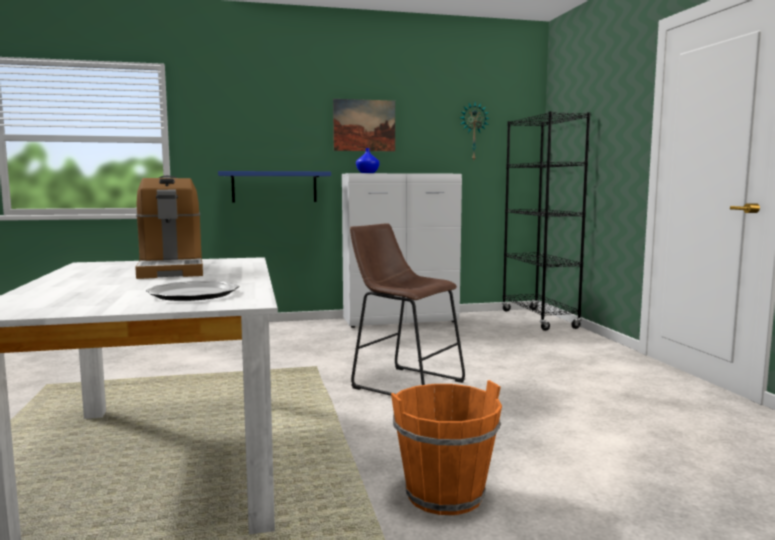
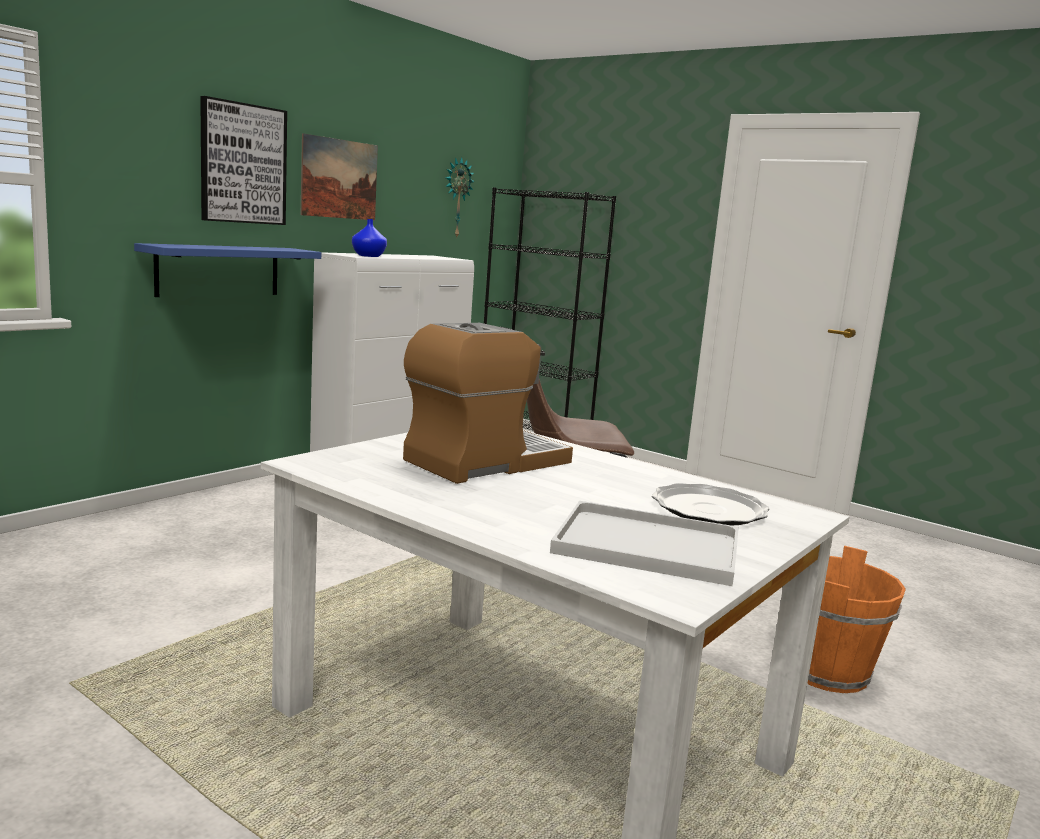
camera: 40 degrees left, 5 degrees up
coffee machine [135,176,203,279] -> coffee machine turned 75 degrees counterclockwise [403,323,573,484]
none -> picture [200,96,287,225]
none -> white tray [550,501,739,586]

